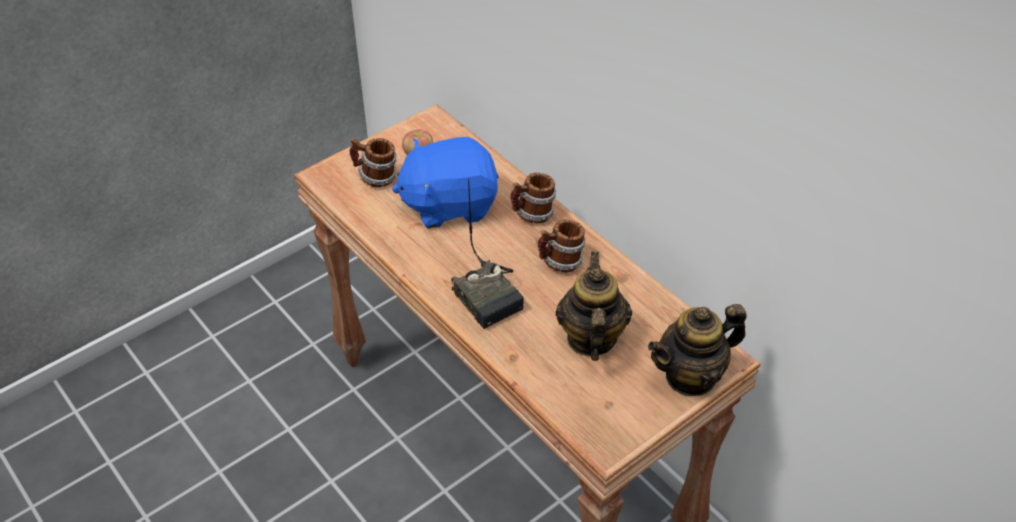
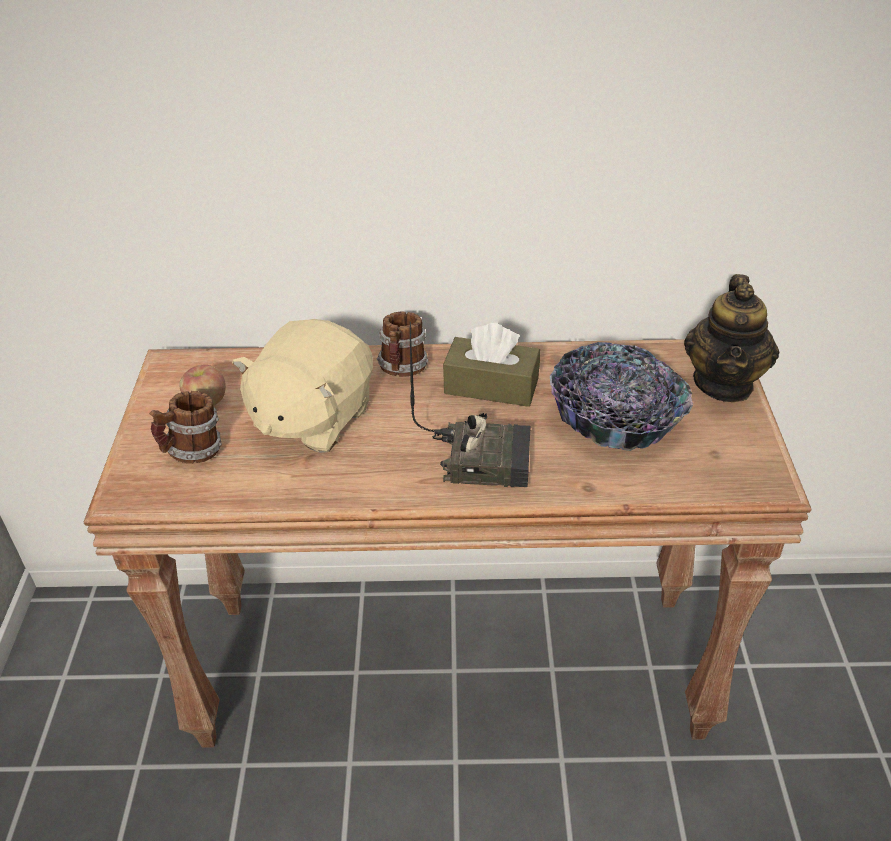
camera: 50 degrees left, 5 degrees down
blue plush toy [392,137,499,228] -> beige plush toy [232,319,373,453]
mug [538,219,585,272] -> brown tissue box [443,323,540,407]
teapot [556,252,632,361] -> bowl [550,342,693,451]

